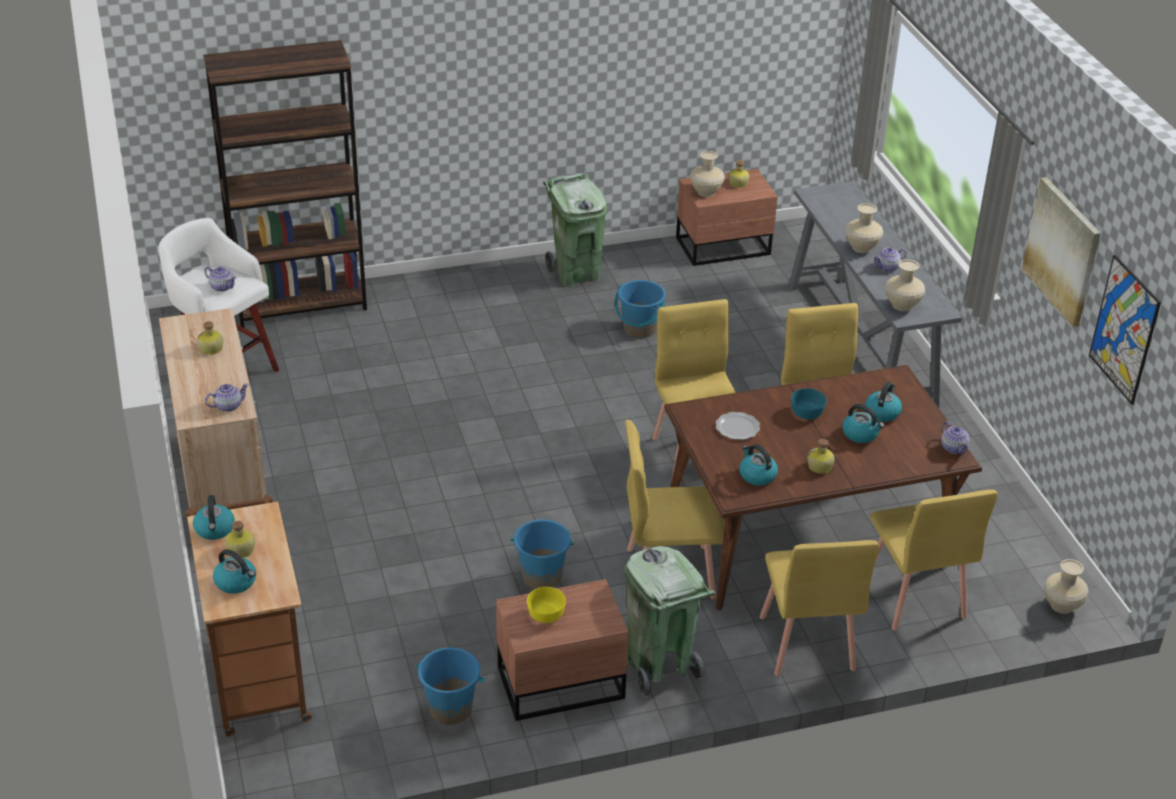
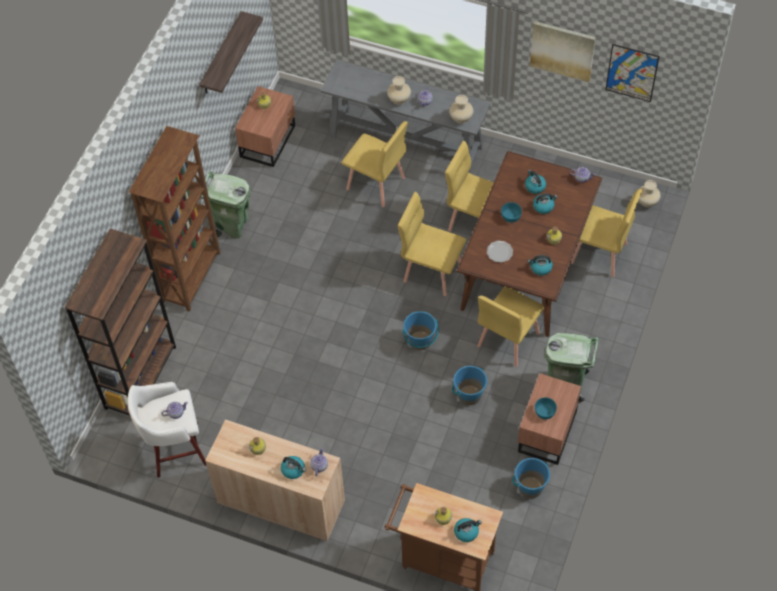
camera: 50 degrees left, 20 degrees up
kettle [193,495,235,540] -> kettle moved to [281,456,306,479]
yellow bowl [527,587,566,623] -> turquoise bowl [535,397,557,419]
blue bucket [615,280,666,338] -> blue bucket moved to [402,311,439,350]
beige vase [690,151,725,197] -> none
yellow chair [760,540,879,676] -> yellow chair moved to [341,121,408,207]
none -> brown bookcase [128,126,220,312]
none -> shelf [199,11,263,94]

